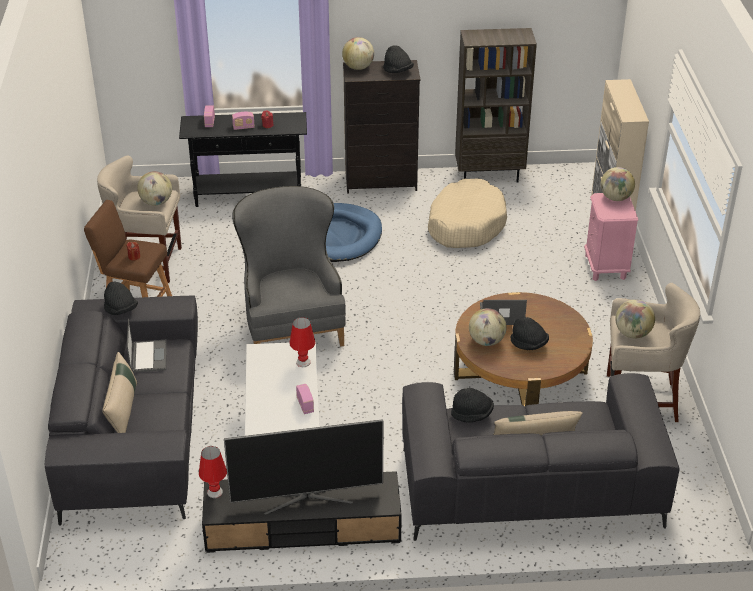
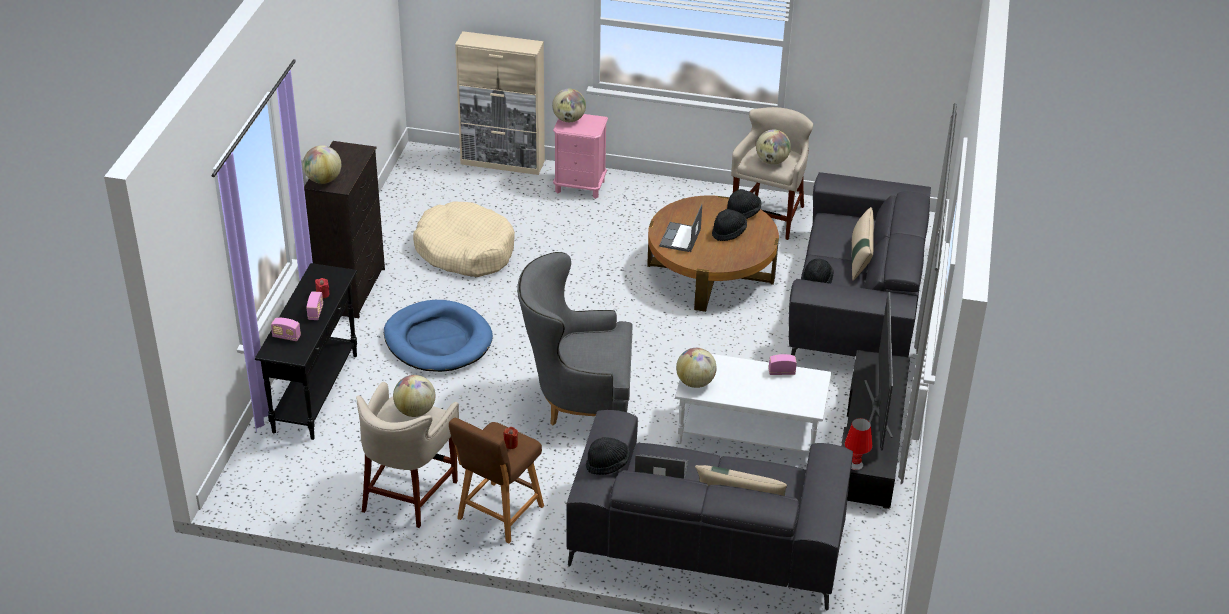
camera: 75 degrees left, 0 degrees up
red table lamp [289,317,315,367] -> none
black hat [383,45,414,73] -> black hat moved to [727,189,761,219]
brown bookcase [455,28,537,183] -> none
globe [469,308,507,346] -> globe moved to [676,348,717,388]

